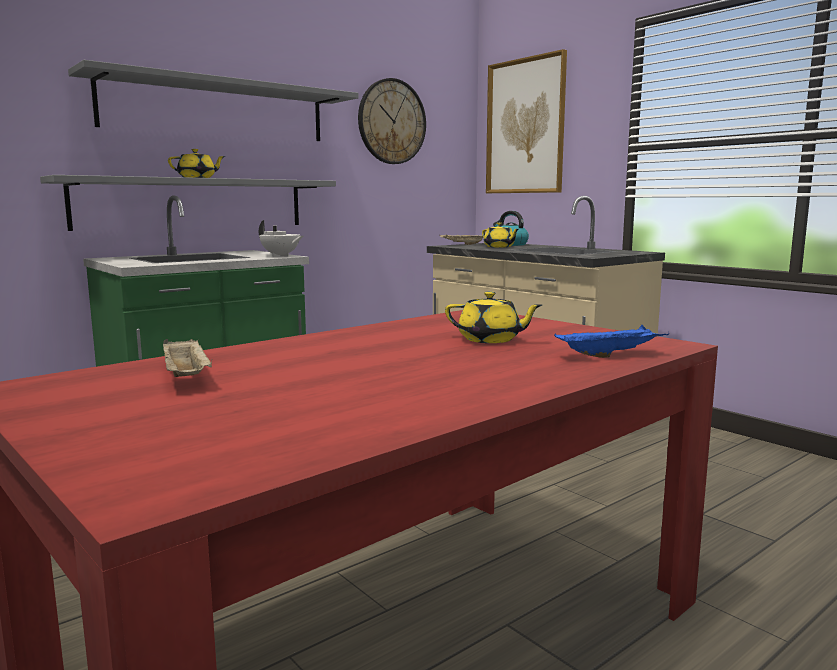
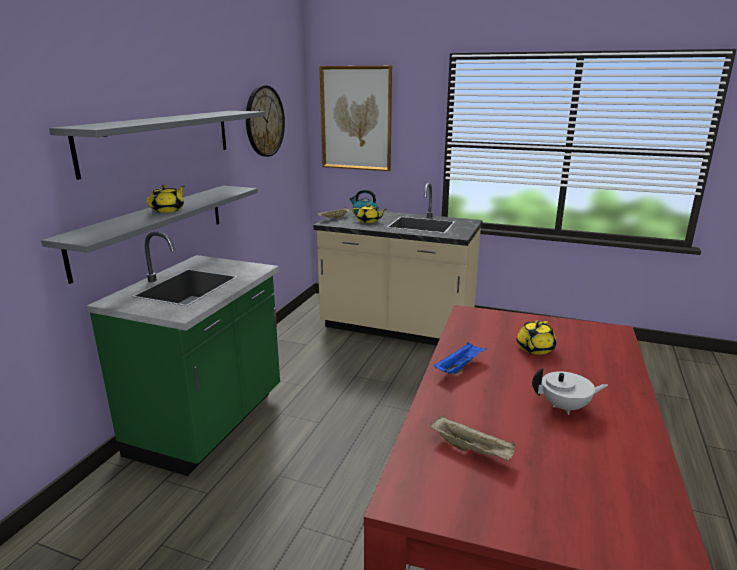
camera: 30 degrees left, 10 degrees up
white teapot [259,220,303,257] -> white teapot moved to [532,368,608,415]
yellow teapot [445,291,542,343] -> yellow teapot turned 135 degrees clockwise [517,321,556,355]
blue tray [554,325,669,358] -> blue tray moved to [434,342,486,375]

